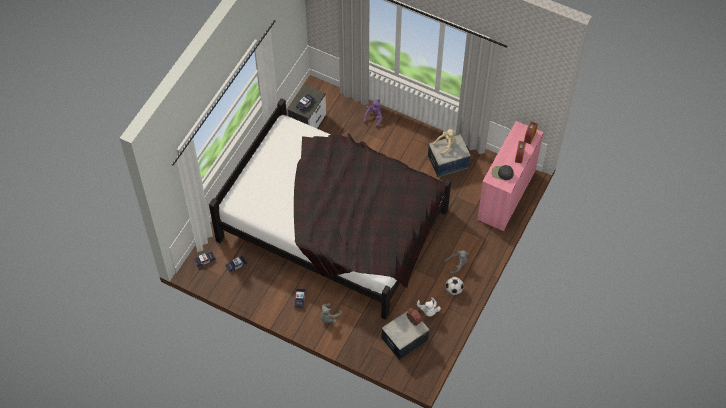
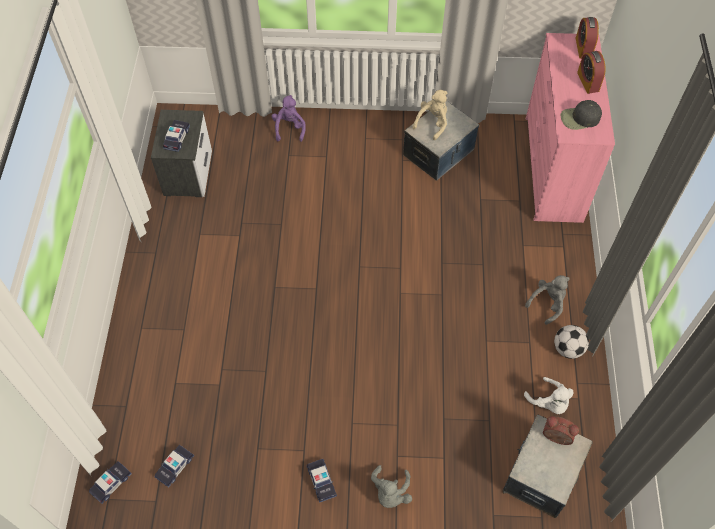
camera: 25 degrees left, 0 degrees up
black bed [209,98,451,320] -> none

